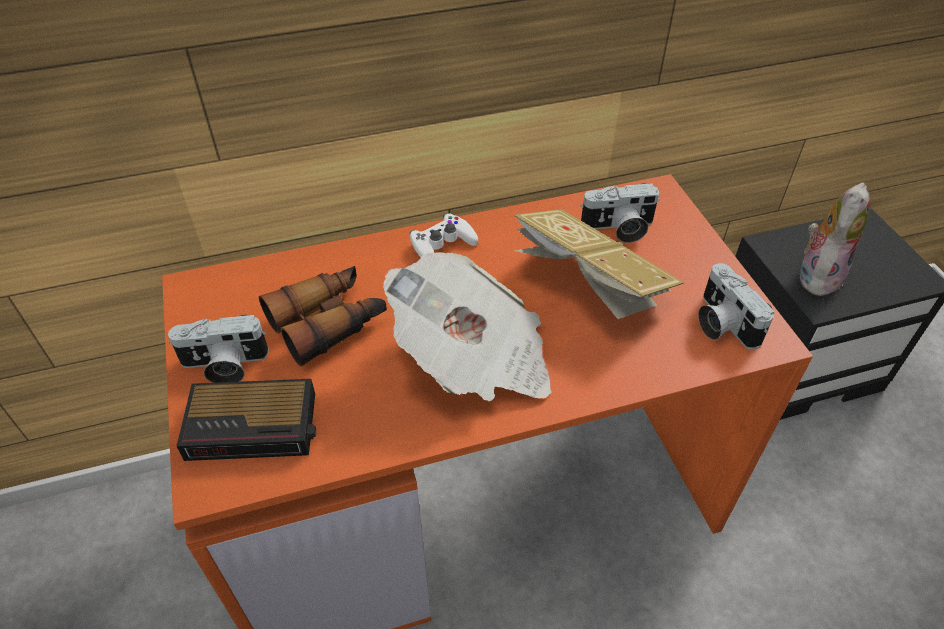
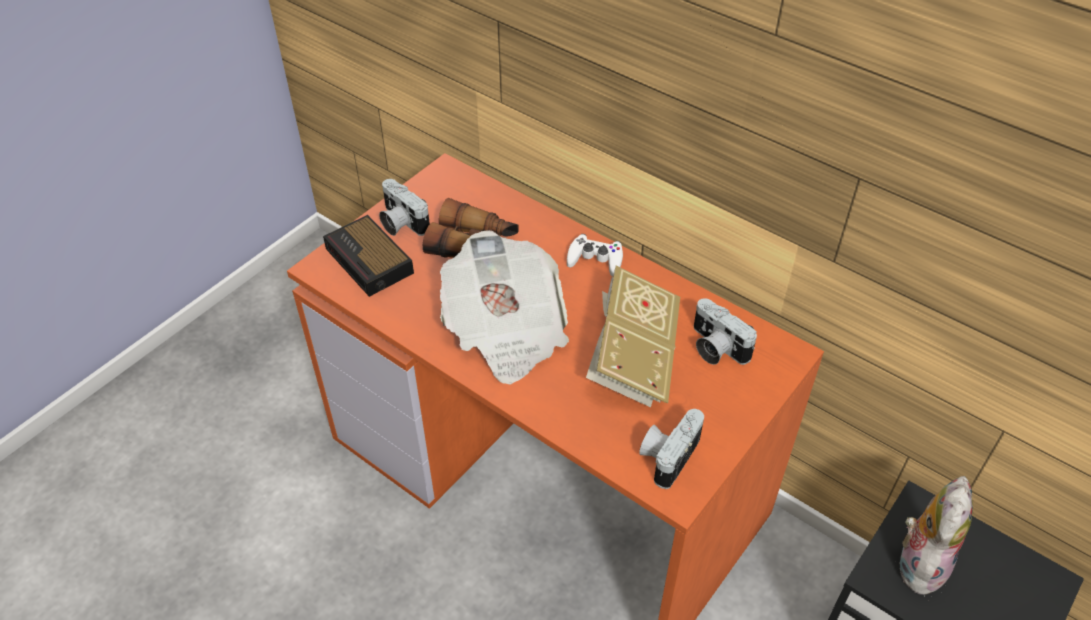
camera: 55 degrees right, 0 degrees up
plush toy [800,182,870,296] -> plush toy turned 60 degrees counterclockwise [895,476,973,597]

